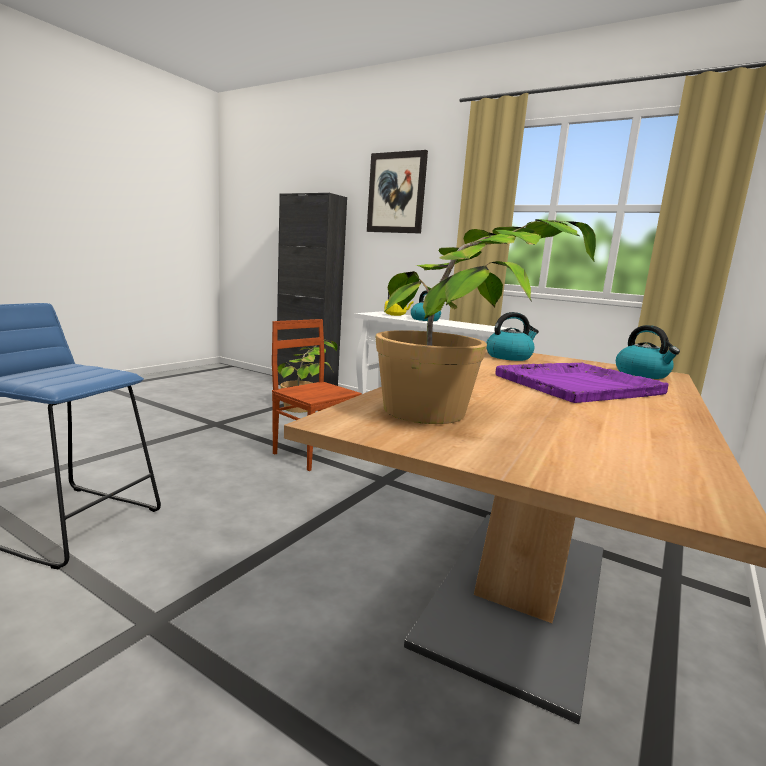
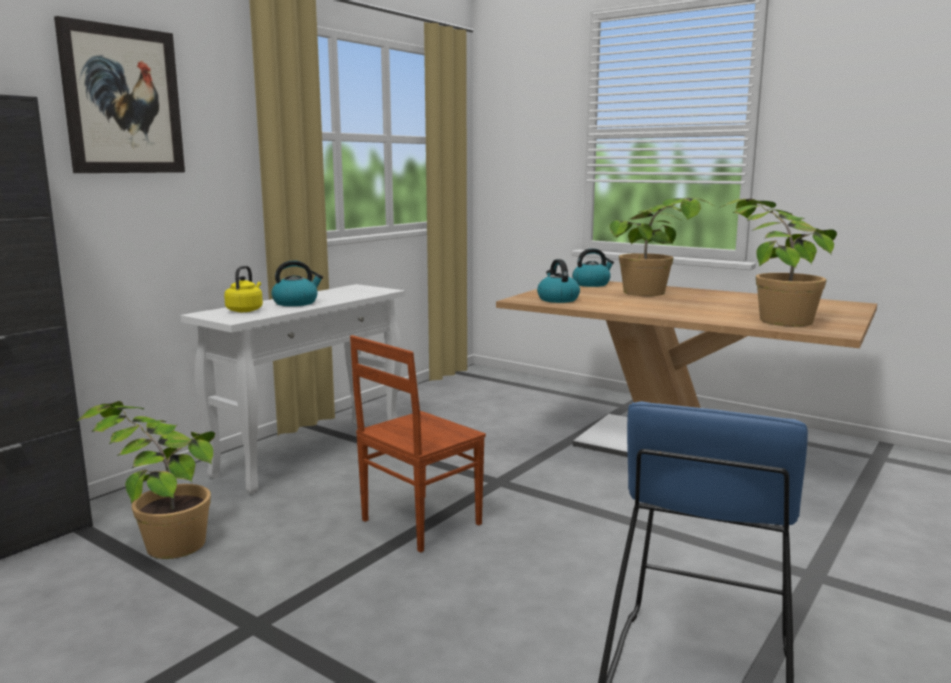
camera: 85 degrees left, 0 degrees up
purple tray [496,363,669,403] -> potted plant [609,197,715,296]

